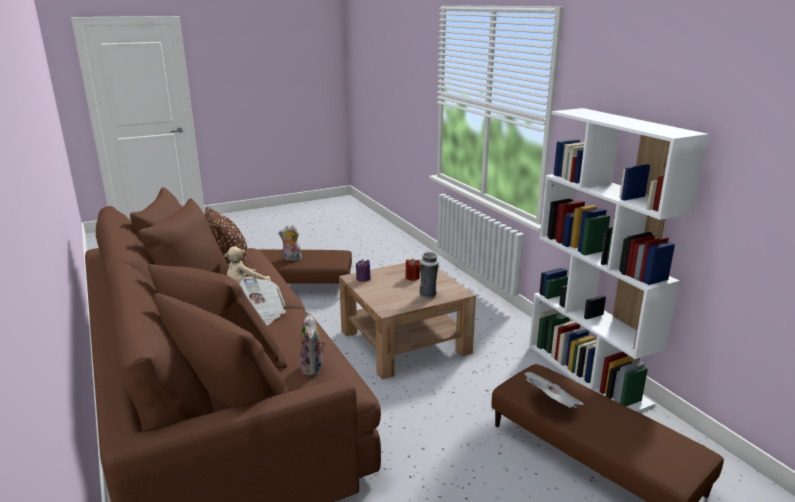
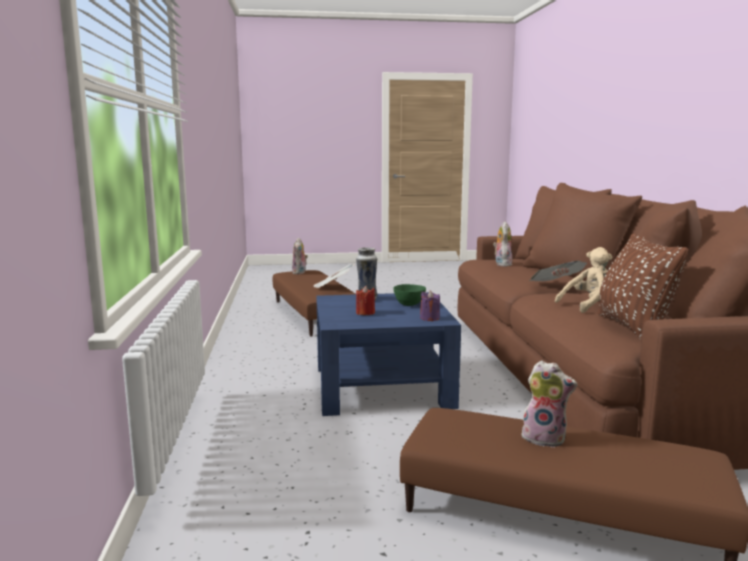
camera: 160 degrees left, 10 degrees down
brown coffee table [339,259,476,380] -> blue coffee table [316,292,461,416]
white bookcase [529,108,709,413] -> none
none -> plush toy [292,238,308,274]
none -> green bowl [393,284,426,306]

